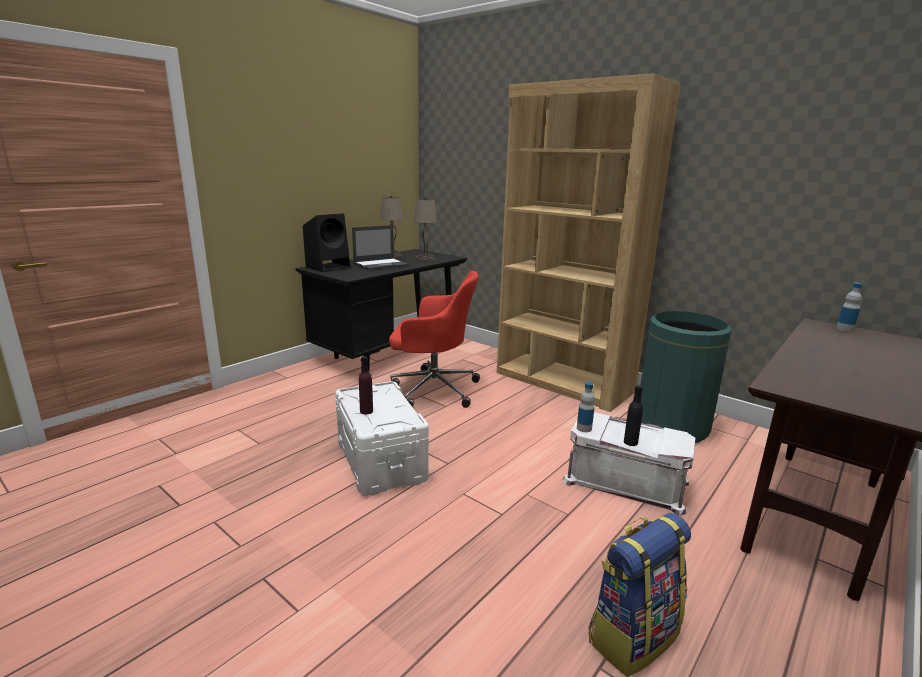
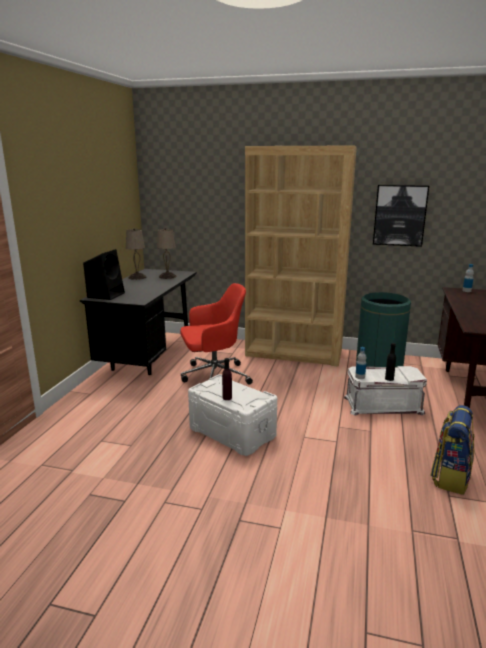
camera: 25 degrees left, 0 degrees up
laptop [352,225,409,270] -> none
none -> picture [373,185,429,247]

